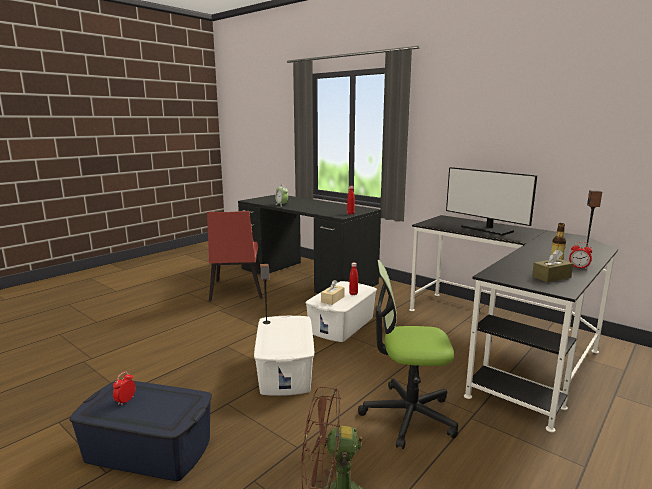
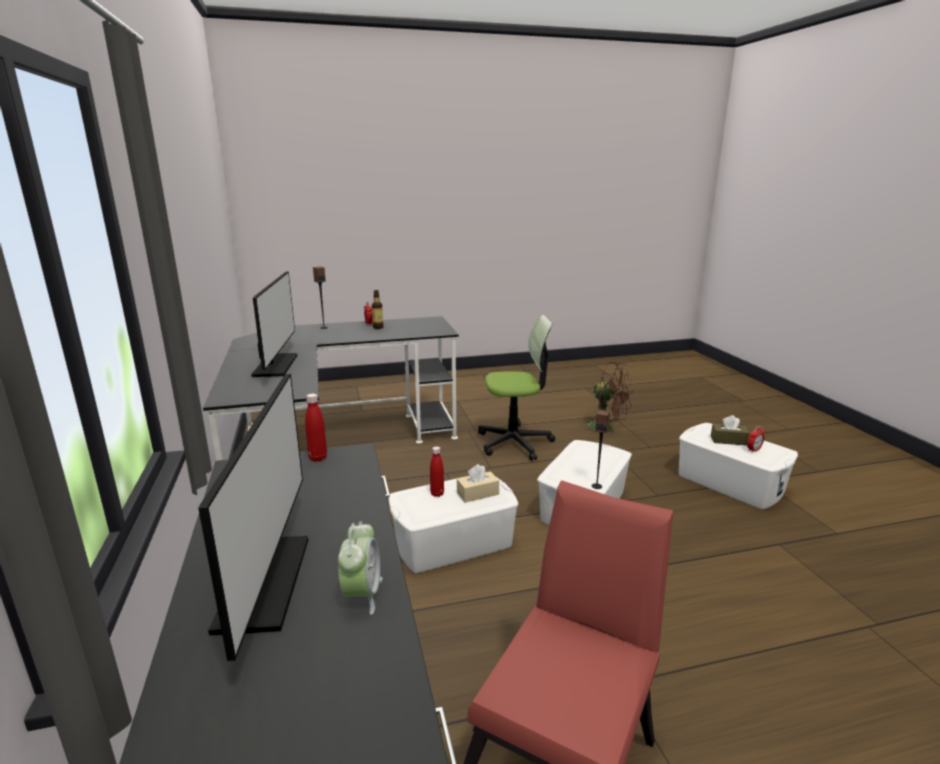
camera: 145 degrees left, 5 degrees up
blue storage box [69,379,212,481] -> white storage box [679,423,798,509]
office chair [358,260,458,449] -> office chair turned 45 degrees counterclockwise [478,315,555,461]
brown tissue box [532,249,573,282] -> brown tissue box moved to [711,415,750,446]
none -> monitor [198,373,308,661]

